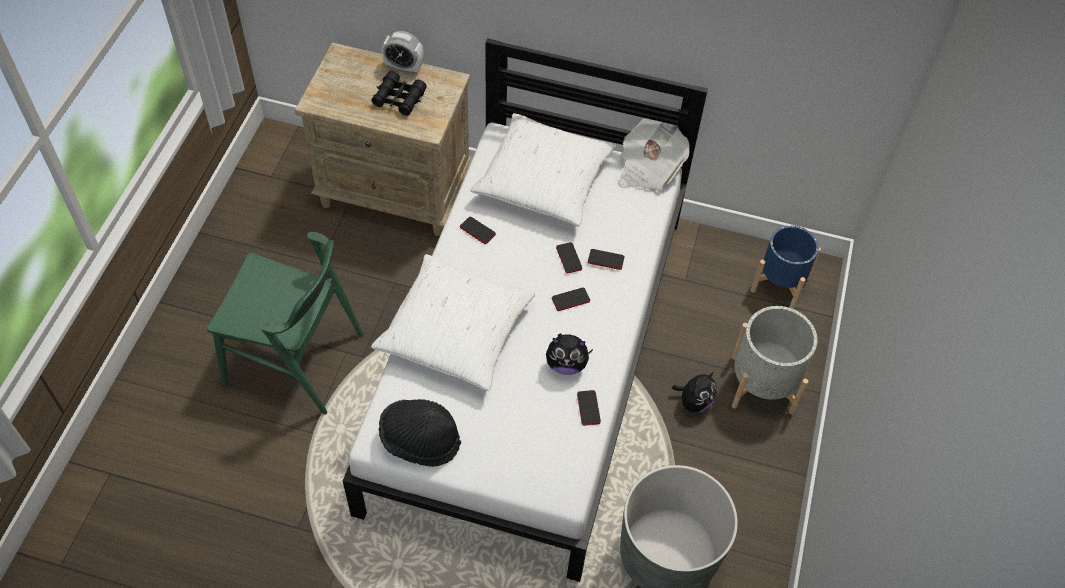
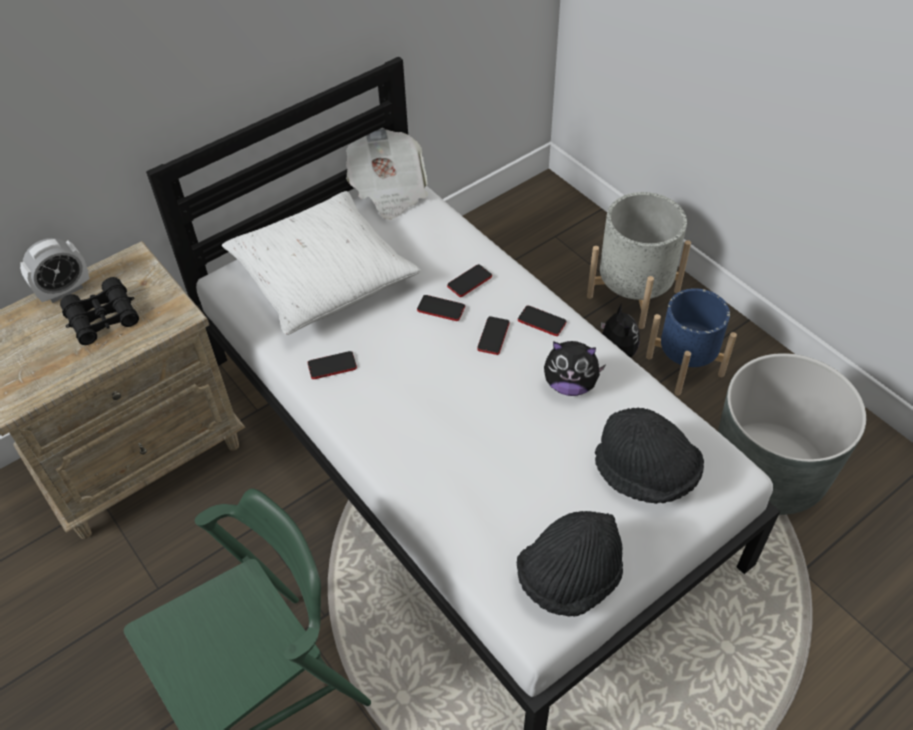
camera: 50 degrees left, 5 degrees down
white pillow [371,254,536,391] -> none
plush toy [546,333,593,375] -> plush toy turned 60 degrees clockwise [544,341,606,396]
phone [577,390,601,426] -> phone moved to [518,306,567,336]
blue planter [751,226,821,309] -> blue planter moved to [646,288,737,396]
none -> black hat [595,408,704,504]

